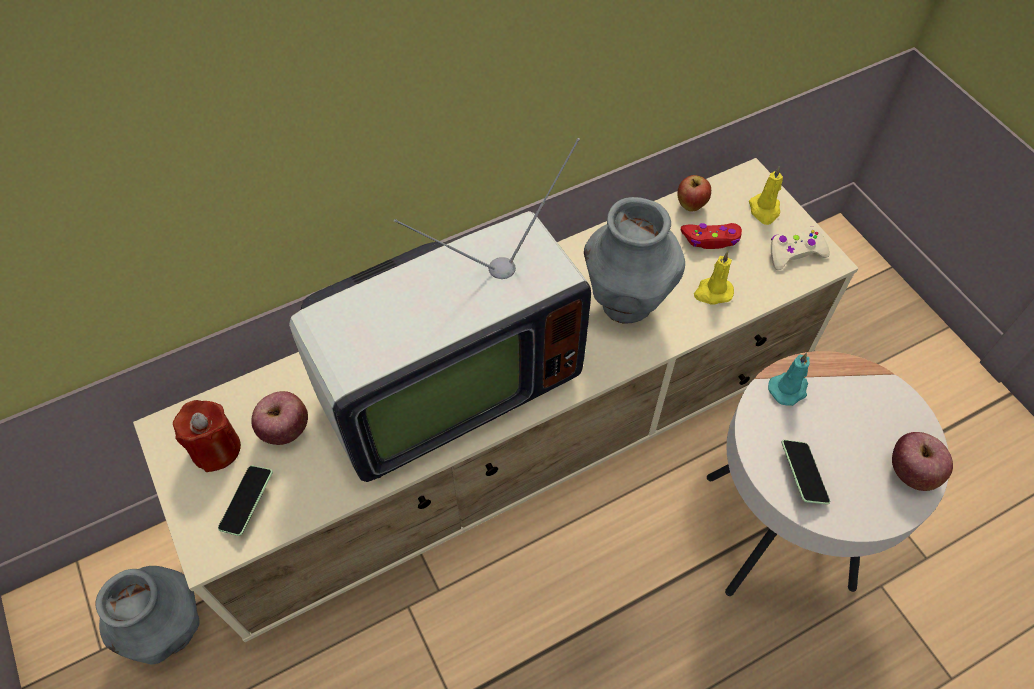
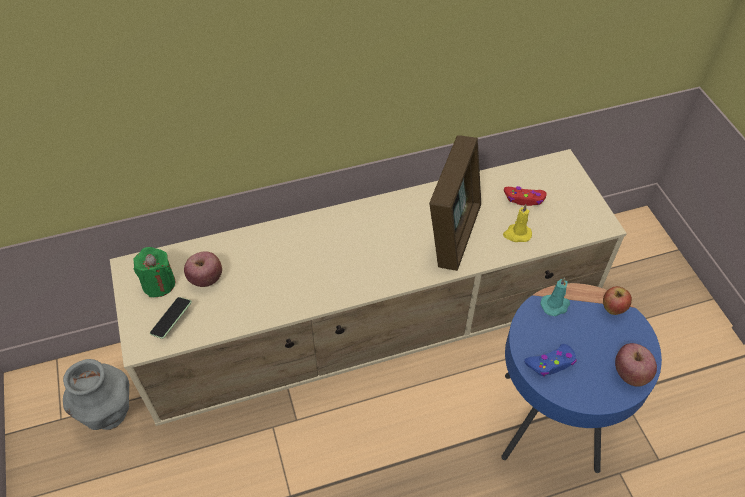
camera: 10 degrees right, 5 degrees down
red candle [173,400,241,472] -> green candle [133,247,175,297]
television [289,138,591,482] -> none
grey vase [584,197,685,324] -> picture frame [429,135,481,271]
apple [677,175,711,211] -> apple moved to [603,286,632,315]
beige side table [707,351,948,596] -> blue side table [501,283,662,473]
yellow candle [749,166,783,225] -> none
beige game controller [771,226,830,270] -> none
phone [781,440,830,504] -> blue game controller [524,344,577,377]

